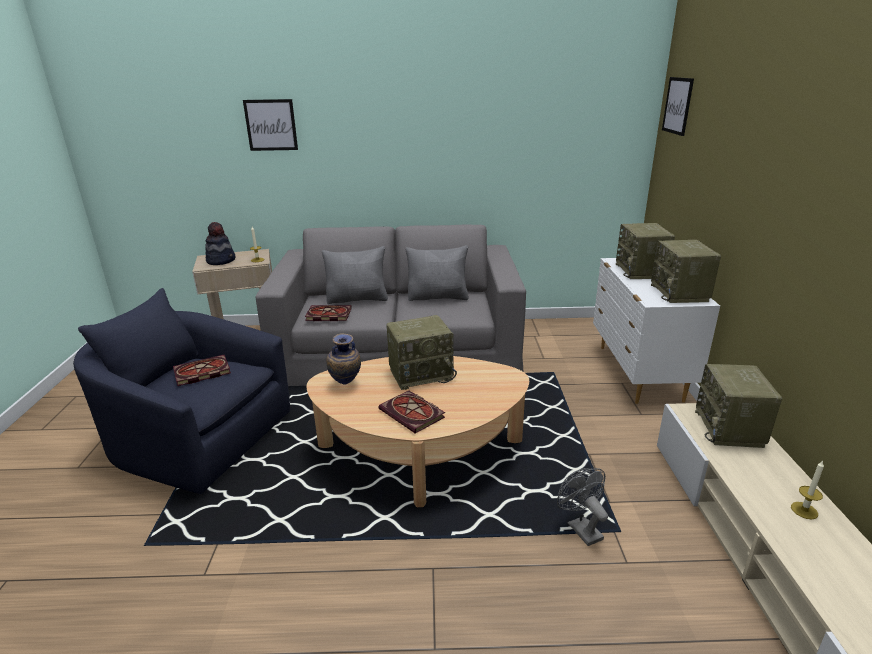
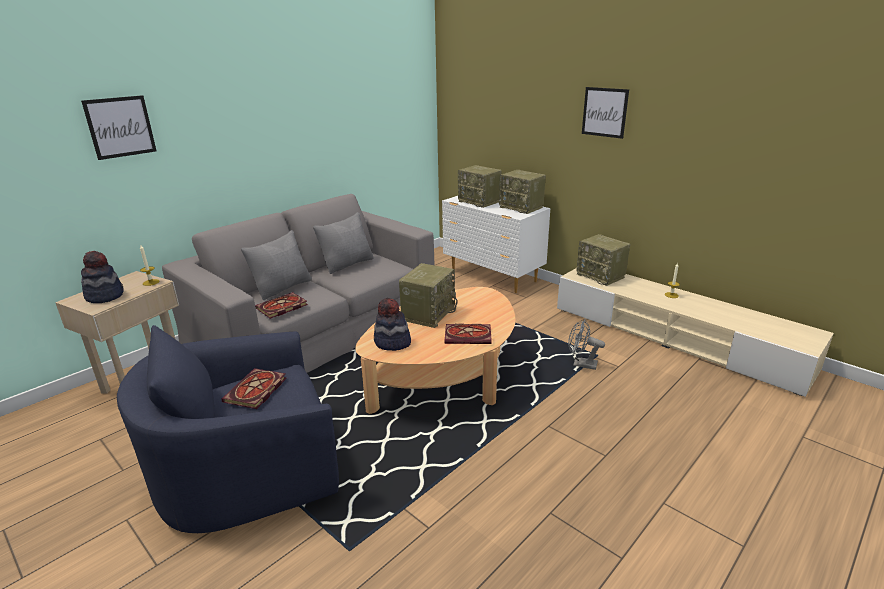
camera: 45 degrees left, 0 degrees up
vase [326,333,361,385] -> hat [374,298,411,351]
picture [662,77,694,136] -> picture moved to [582,87,629,139]

